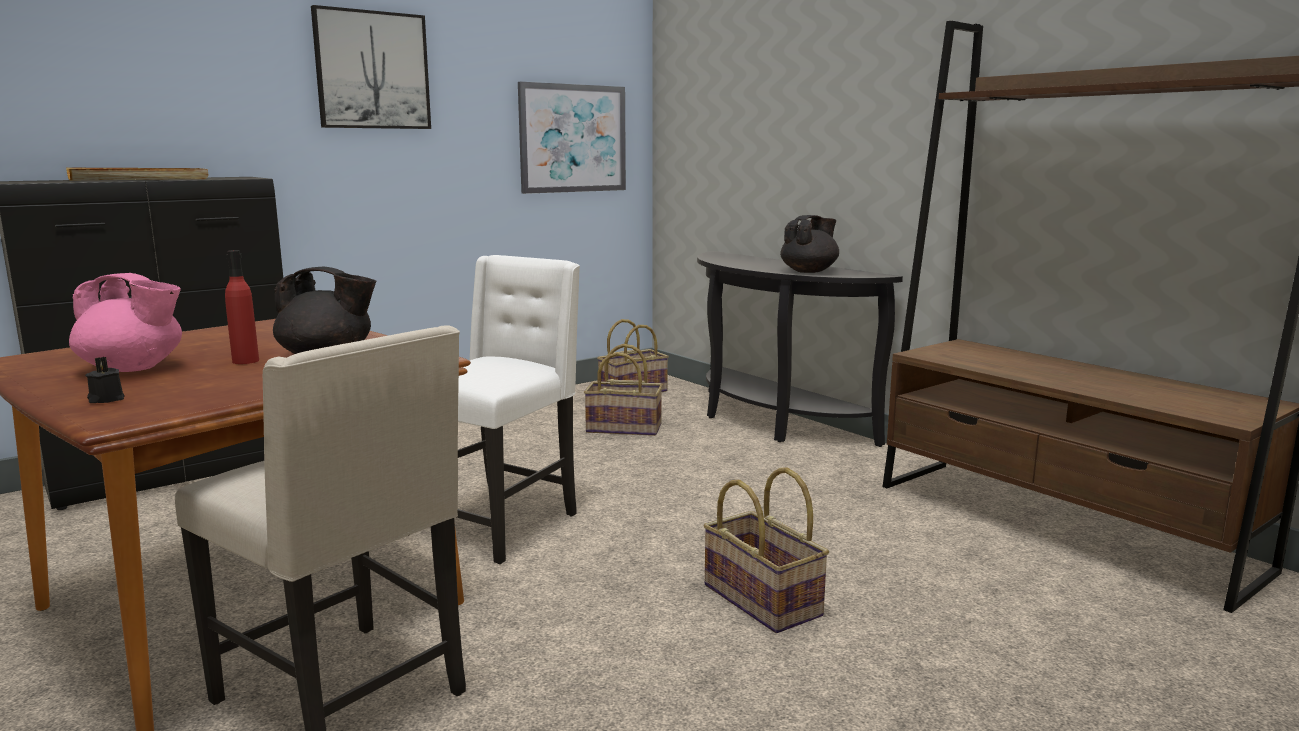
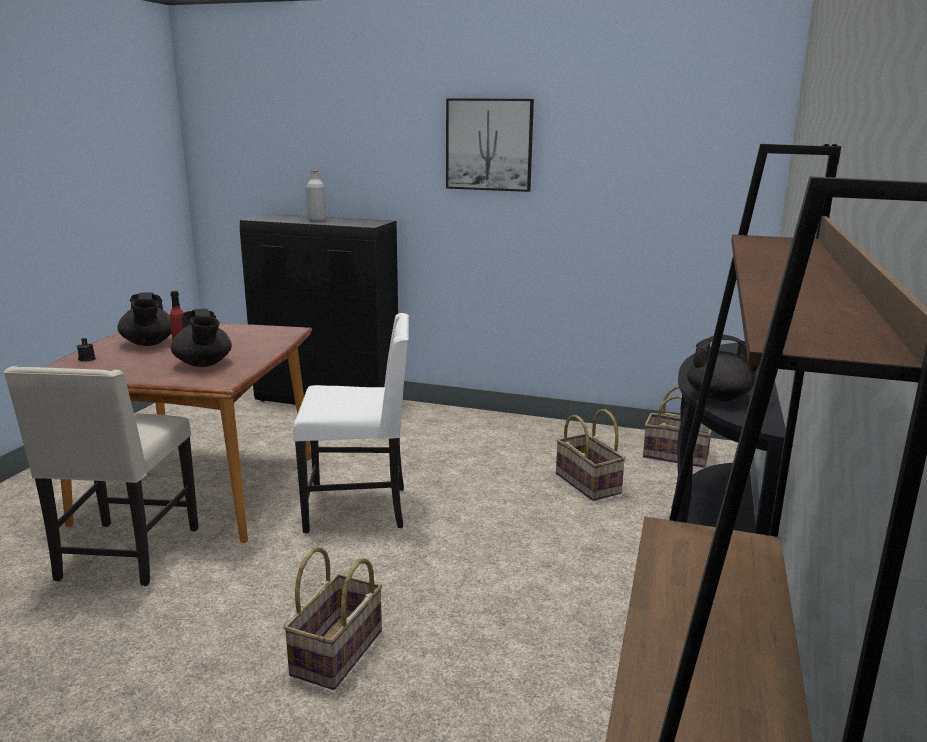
camera: 55 degrees right, 5 degrees up
beige tray [66,168,209,181] -> grey bottle [306,170,326,222]
pink teapot [69,273,182,372] -> black teapot [117,292,171,346]
picture [518,82,626,194] -> none

